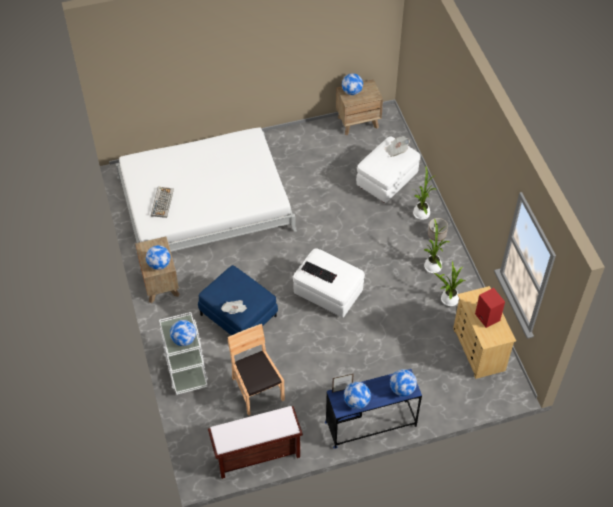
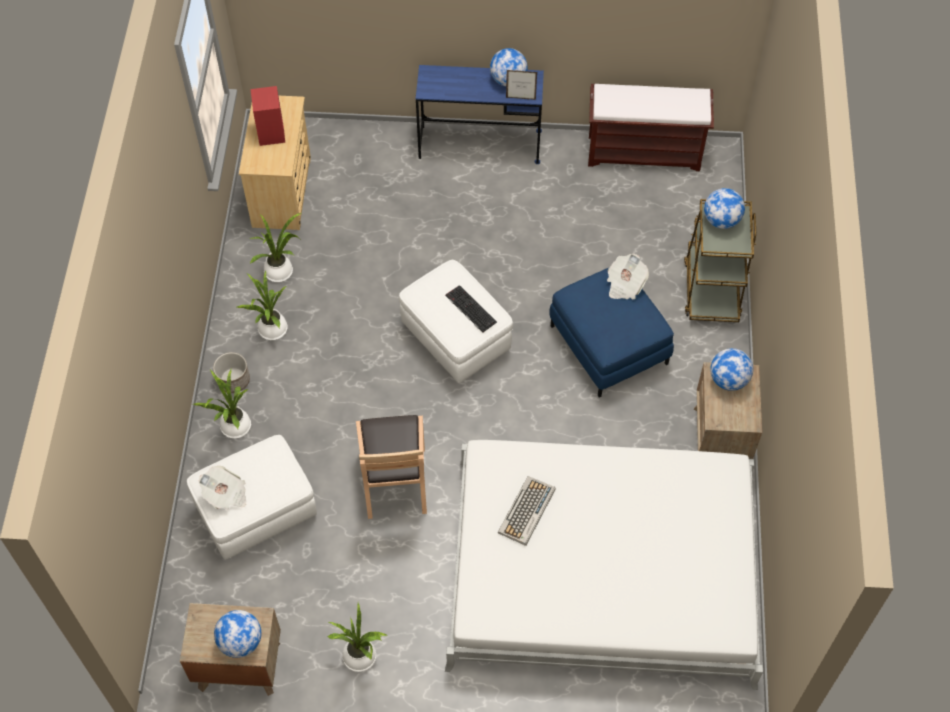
camera: 160 degrees left, 5 degrees up
keyboard [151,187,174,218] -> keyboard moved to [498,476,555,546]
white cart [159,312,208,395] -> brown cart [684,199,756,322]
brown chair [228,324,285,416] -> brown chair moved to [356,415,427,519]
globe [390,369,417,396] -> none
none -> potted plant [327,603,388,672]

